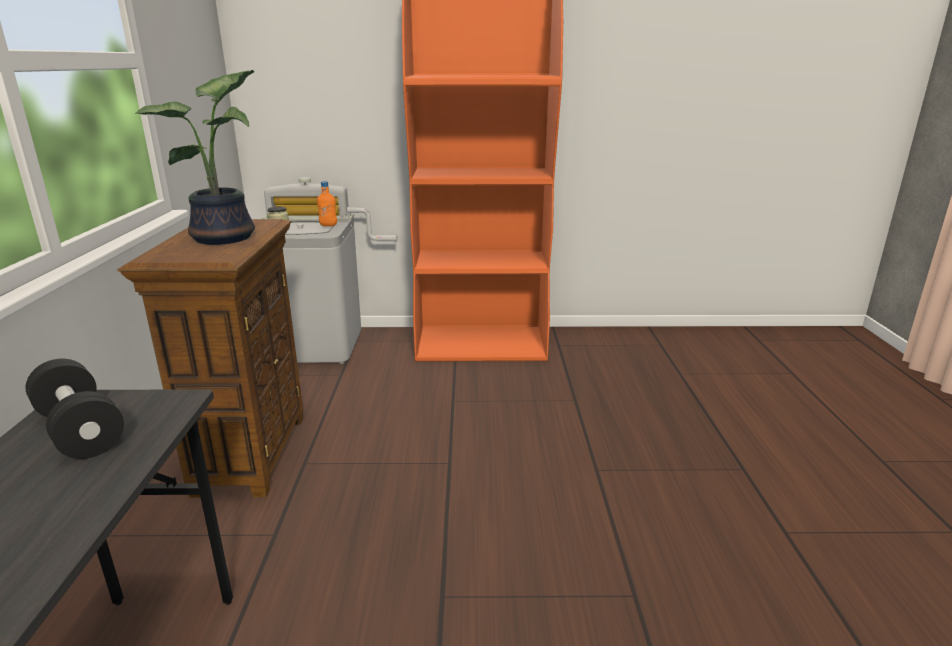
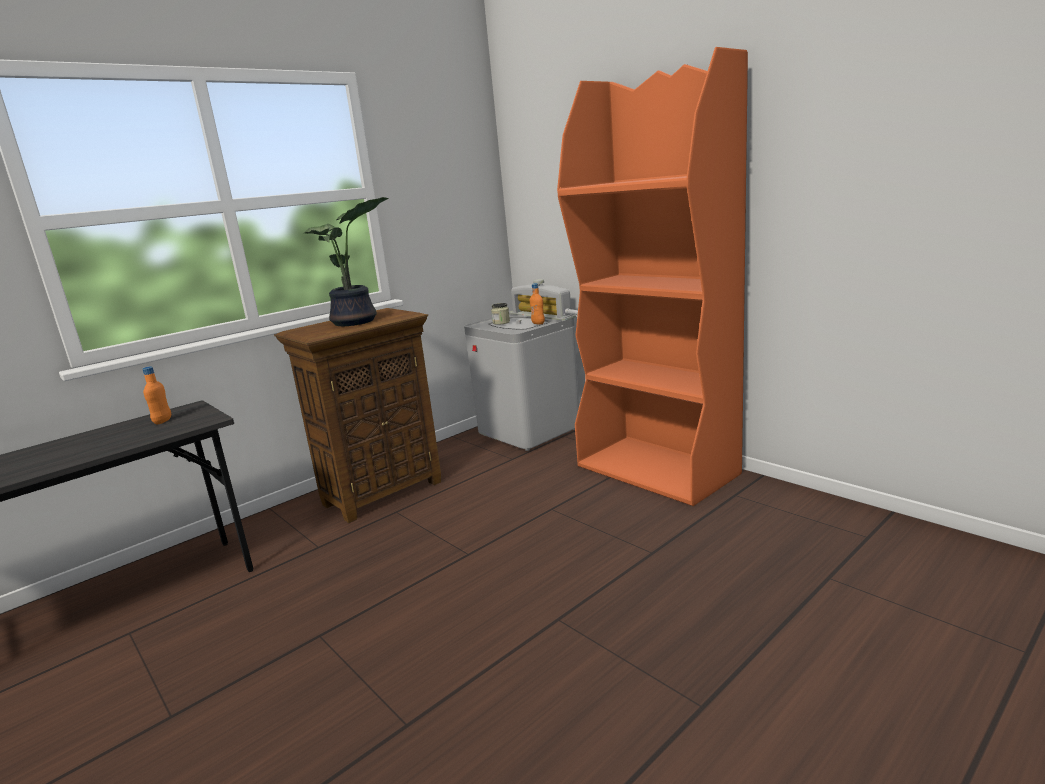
camera: 50 degrees right, 5 degrees down
black dumbbell [26,359,124,459] -> orange bottle [143,366,171,424]

